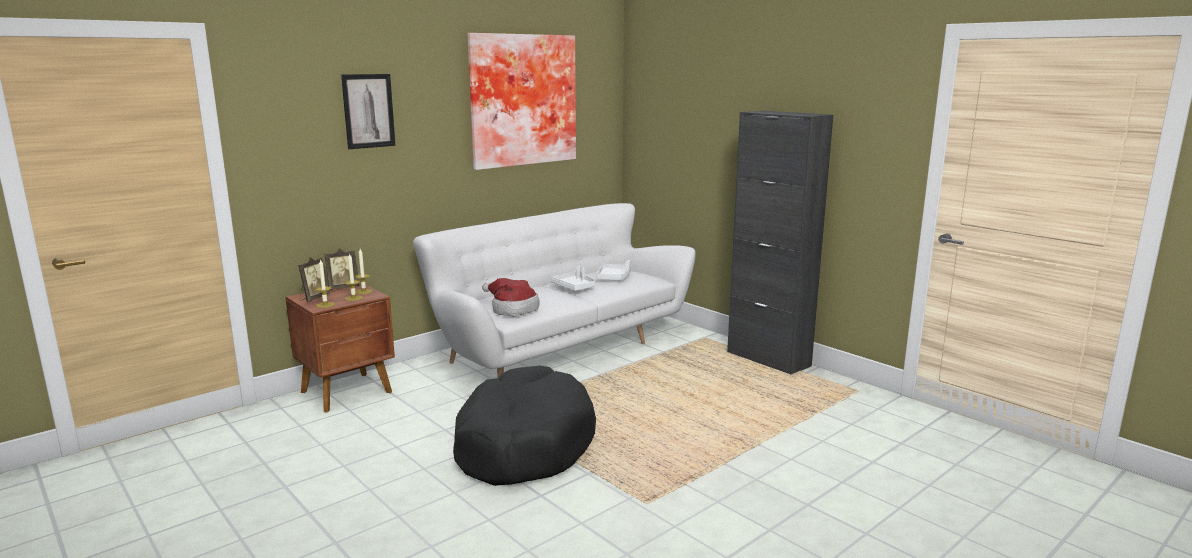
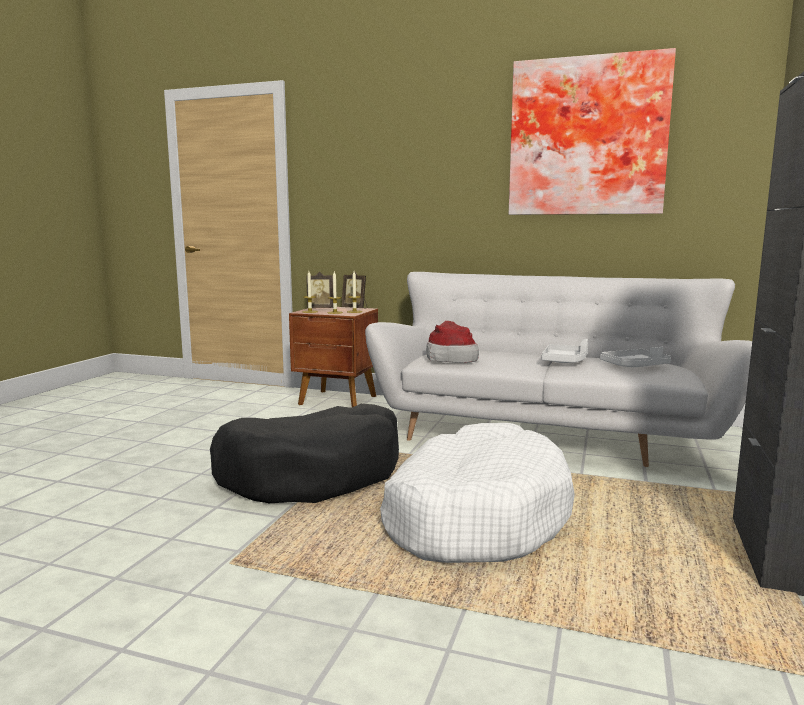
camera: 60 degrees right, 5 degrees down
picture [341,74,395,149] -> none
none -> white dog bed [380,423,575,563]

